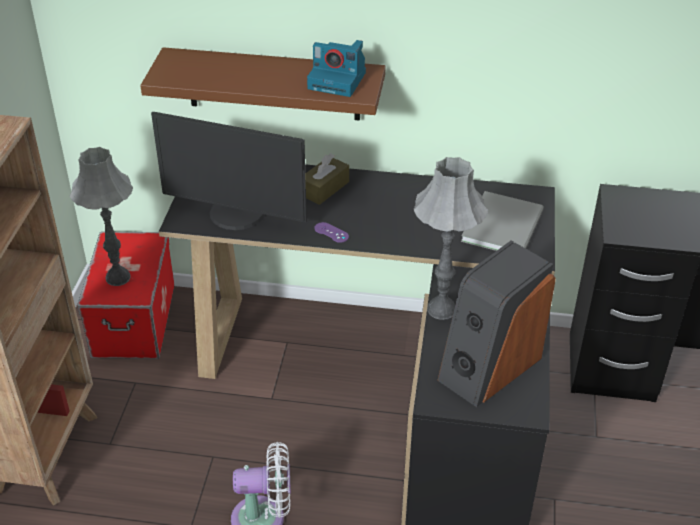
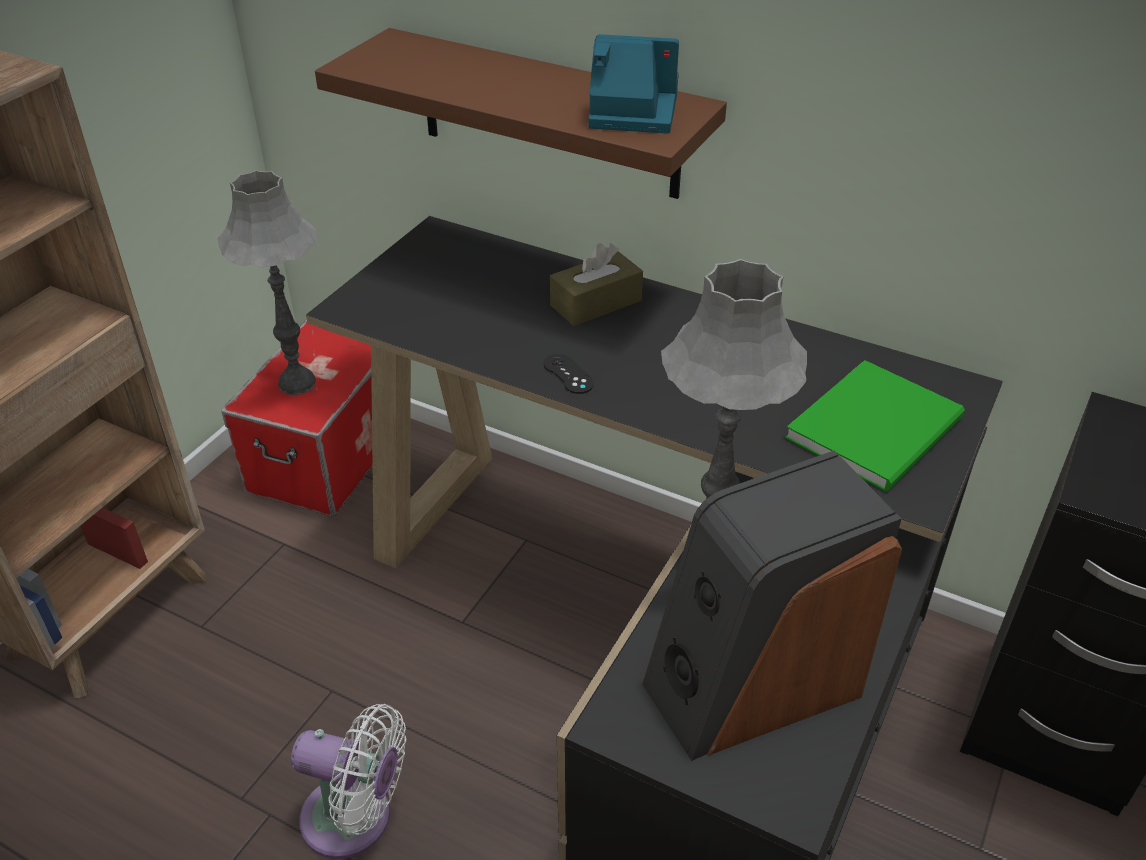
camera: 20 degrees right, 0 degrees up
monitor [151,112,307,230] -> none
camera [307,40,366,97] -> camera turned 150 degrees clockwise [588,34,679,134]
purple game controller [314,222,349,243] -> black game controller [544,354,594,394]
grey book [461,191,544,251] -> green book [785,360,965,492]

